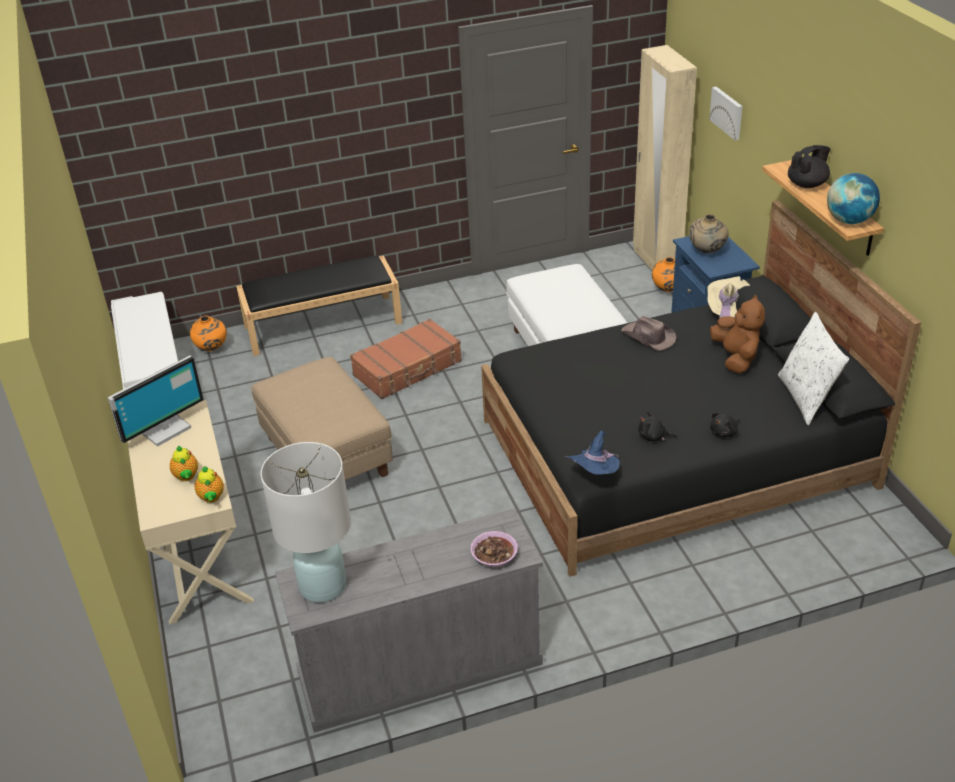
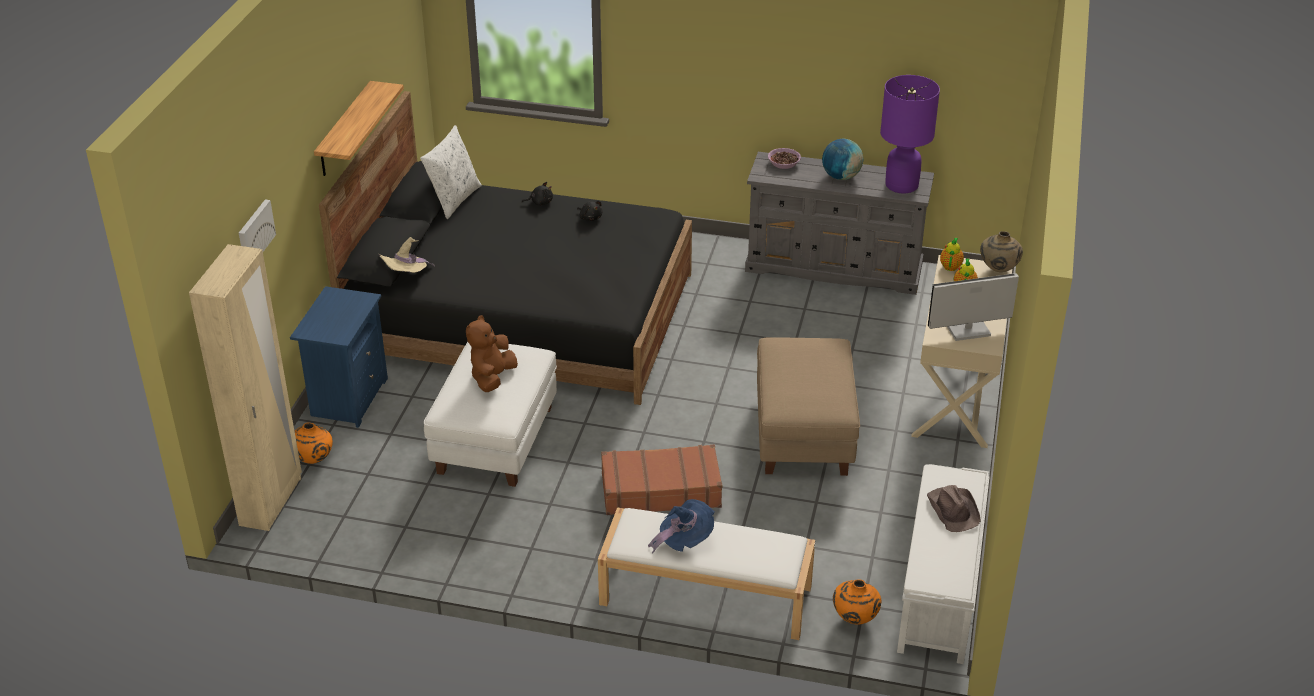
camera: 150 degrees left, 0 degrees up
black bench [236,256,402,356] -> white bench [598,507,815,640]
white table lamp [260,442,351,603] -> purple table lamp [880,75,940,193]
blue hat [565,430,620,475] -> blue hat moved to [648,499,715,554]
brown hat [621,316,677,351] -> brown hat moved to [927,485,981,532]
beige vase [689,214,729,254] -> beige vase moved to [980,231,1023,272]
brown plush toy [710,295,765,374] -> brown plush toy moved to [466,315,518,392]
black teapot [788,145,831,188] -> none
globe [827,173,880,224] -> globe moved to [822,139,863,180]

